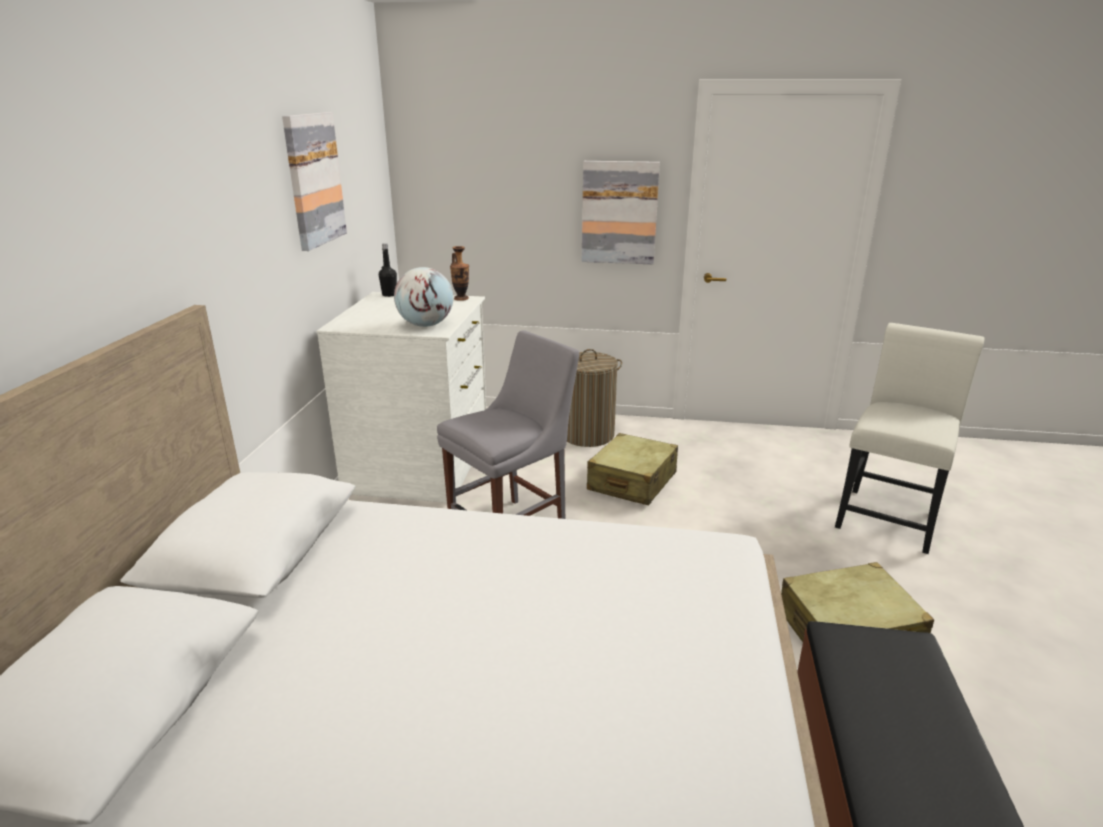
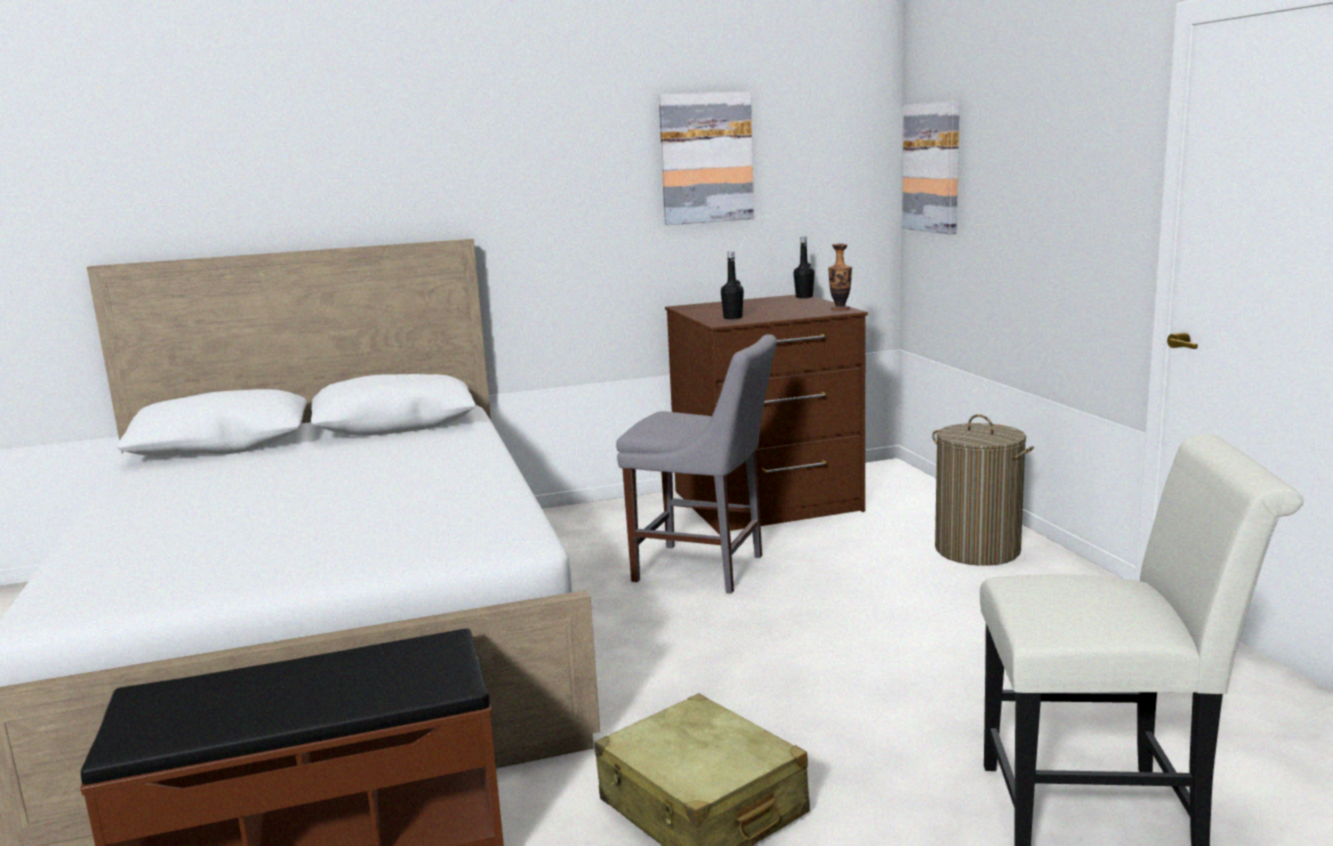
camera: 65 degrees right, 10 degrees down
white dresser [316,292,486,503] -> brown dresser [665,295,868,535]
globe [394,267,453,327] -> black bottle [721,251,744,319]
picture [582,161,660,264] -> picture moved to [902,101,960,234]
beige suitcase [587,433,678,505] -> none

